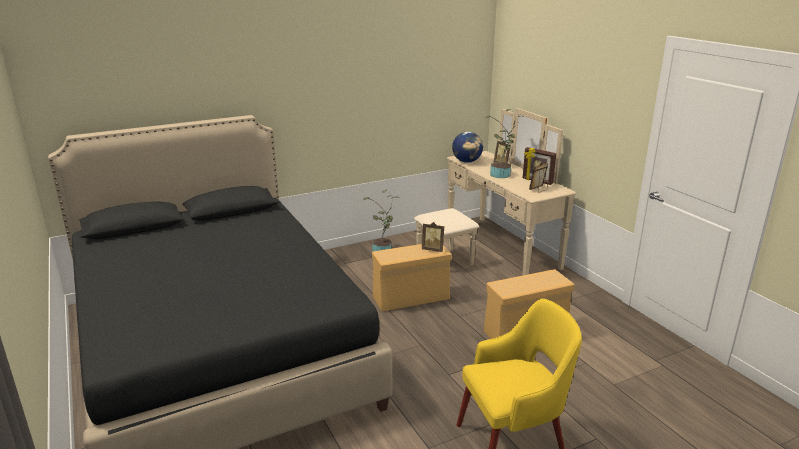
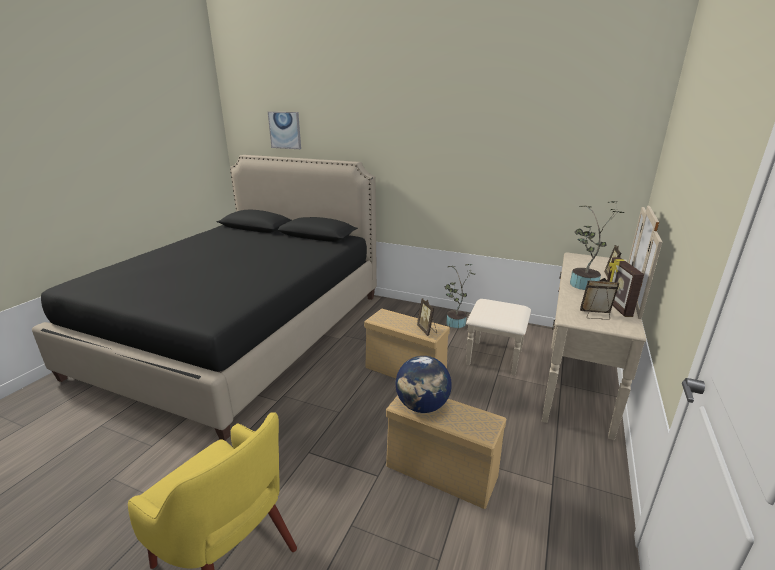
camera: 50 degrees right, 0 degrees up
globe [452,132,483,163] -> globe moved to [395,356,452,413]
none -> picture [268,112,301,149]

